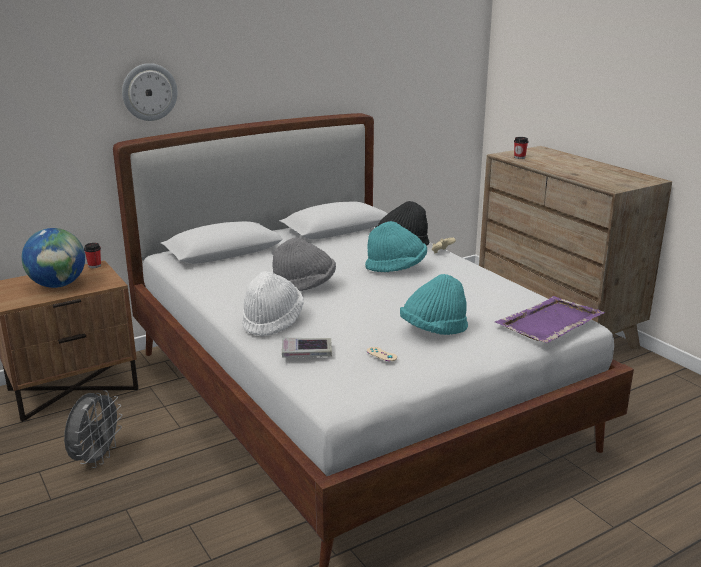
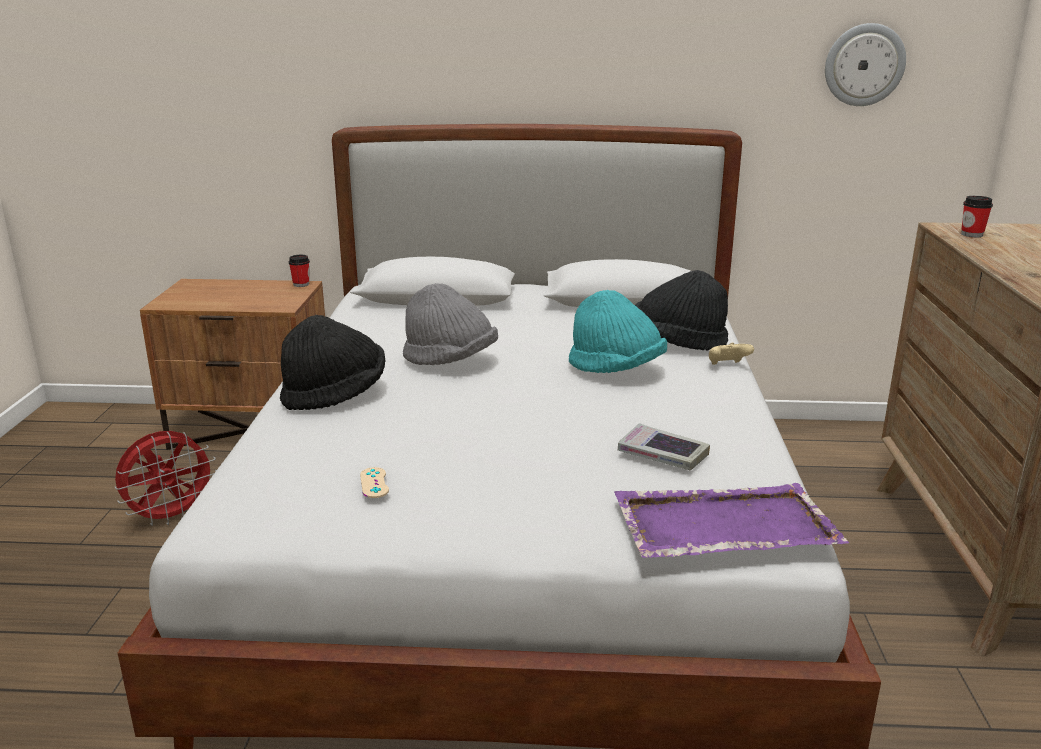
camera: 35 degrees right, 0 degrees up
globe [22,228,85,288] -> none
grey fan [64,390,123,468] -> red fan [114,431,216,526]
wall clock [122,63,178,121] -> wall clock moved to [825,23,906,106]
white hat [242,271,304,337] -> black hat [280,315,386,410]
book [282,337,332,357] -> book moved to [618,423,710,471]
turquoise hat [400,274,468,335] -> none

